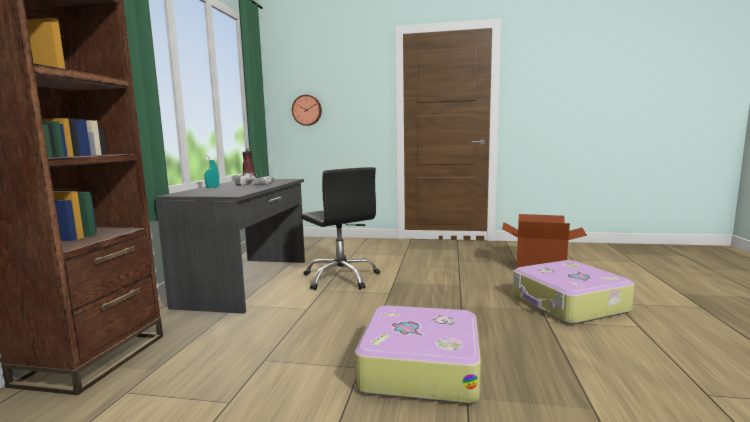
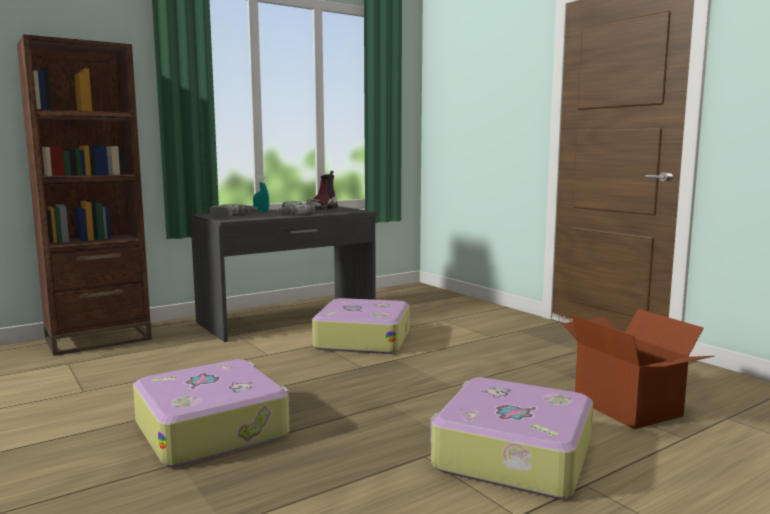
camera: 45 degrees right, 0 degrees up
wall clock [292,95,322,126] -> none
black office chair [301,167,380,290] -> suitcase [312,298,410,354]
none -> power drill [209,204,258,218]

